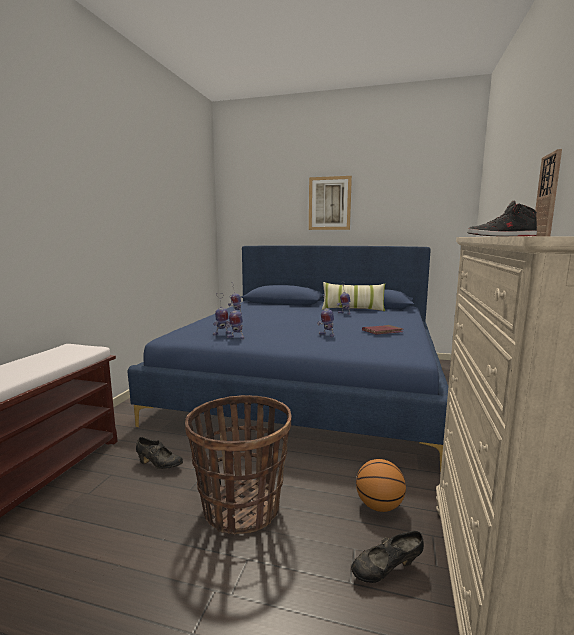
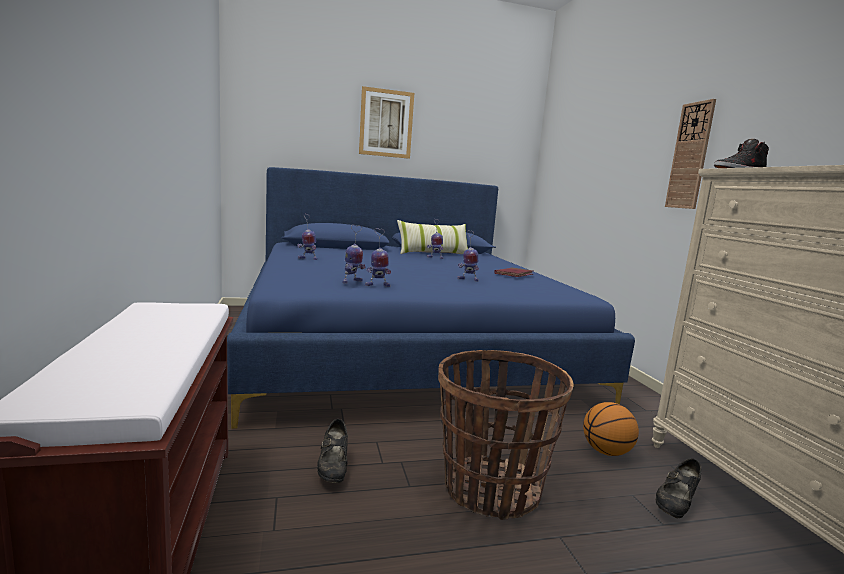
camera: 30 degrees left, 0 degrees up
black shoe [136,437,183,469] -> black shoe turned 90 degrees clockwise [317,419,348,483]

